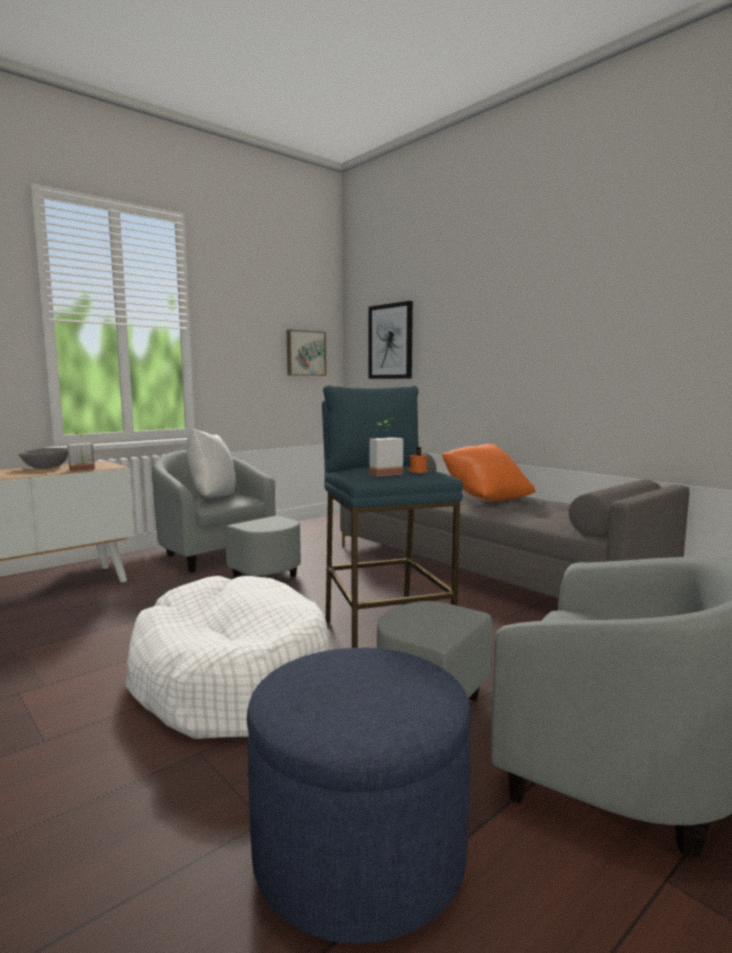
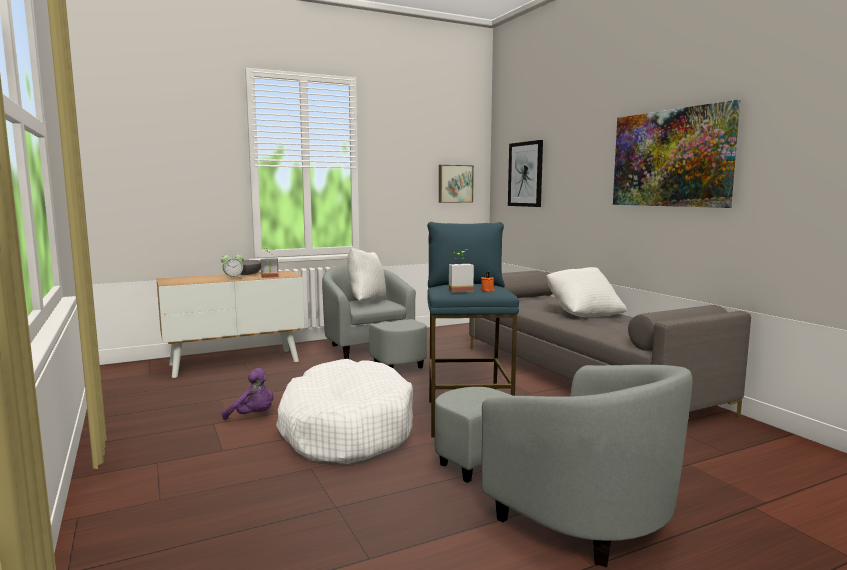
camera: 15 degrees right, 0 degrees up
blue ottoman [247,648,472,944] -> none
orange pillow [442,444,536,502] -> white pillow [546,267,627,317]
none -> alarm clock [221,251,244,280]
none -> purple plush toy [222,368,274,420]
none -> picture [613,100,740,208]

